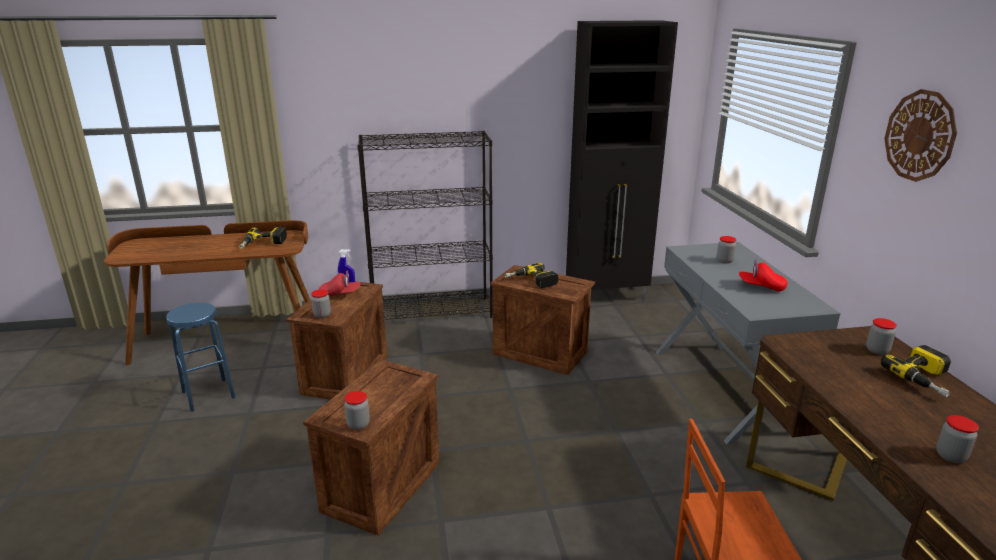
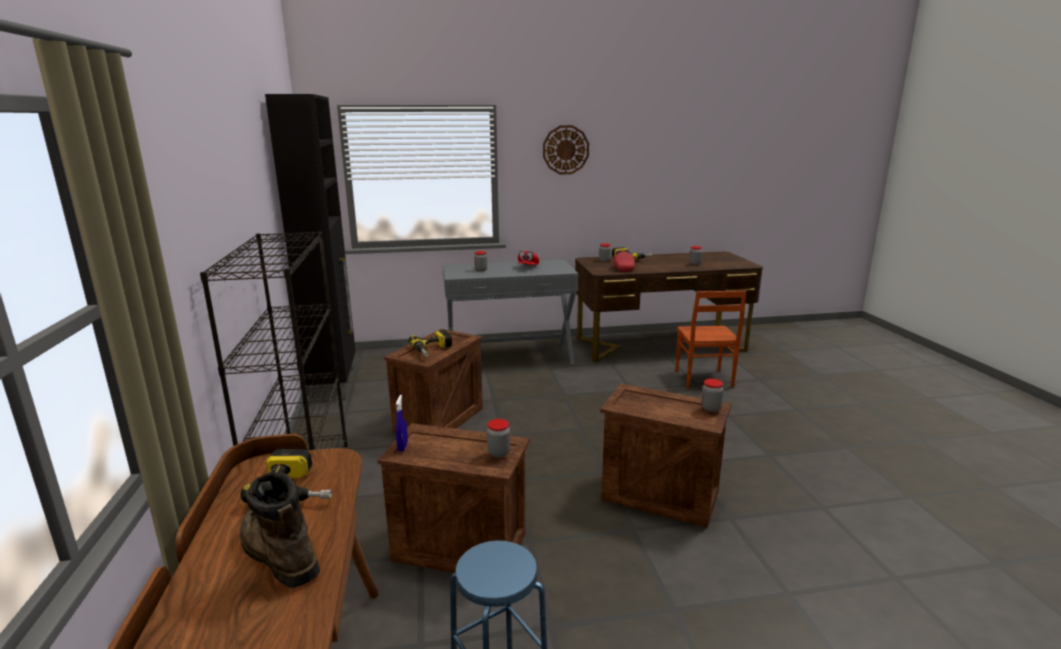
camera: 90 degrees left, 5 degrees down
red cap [319,271,361,297] -> red cap moved to [613,250,635,272]
none -> brown boot [240,472,320,588]

